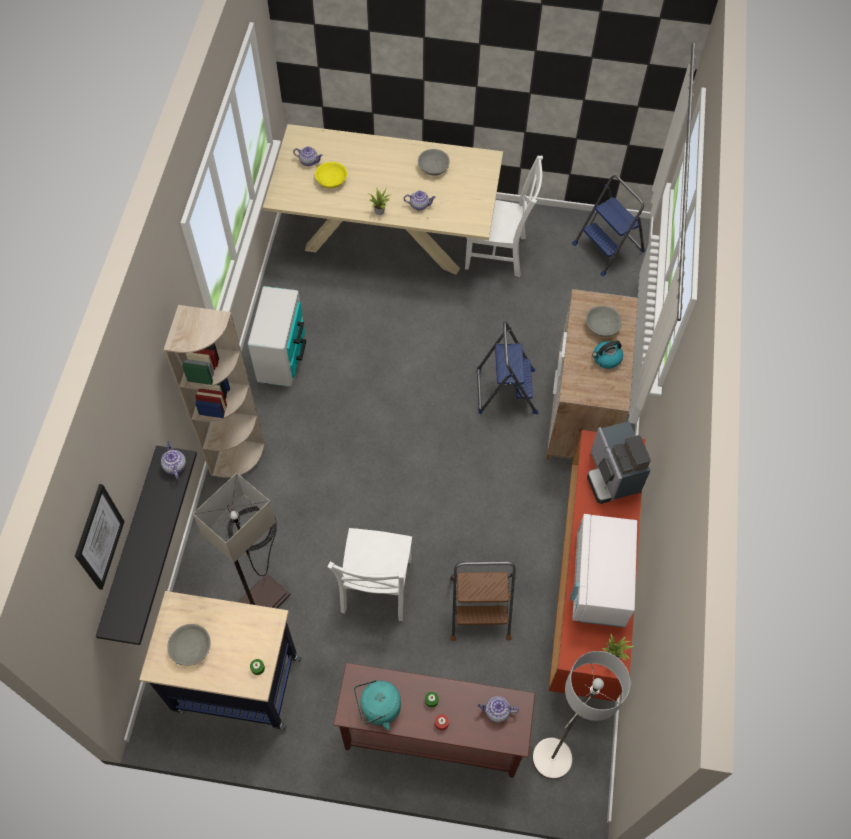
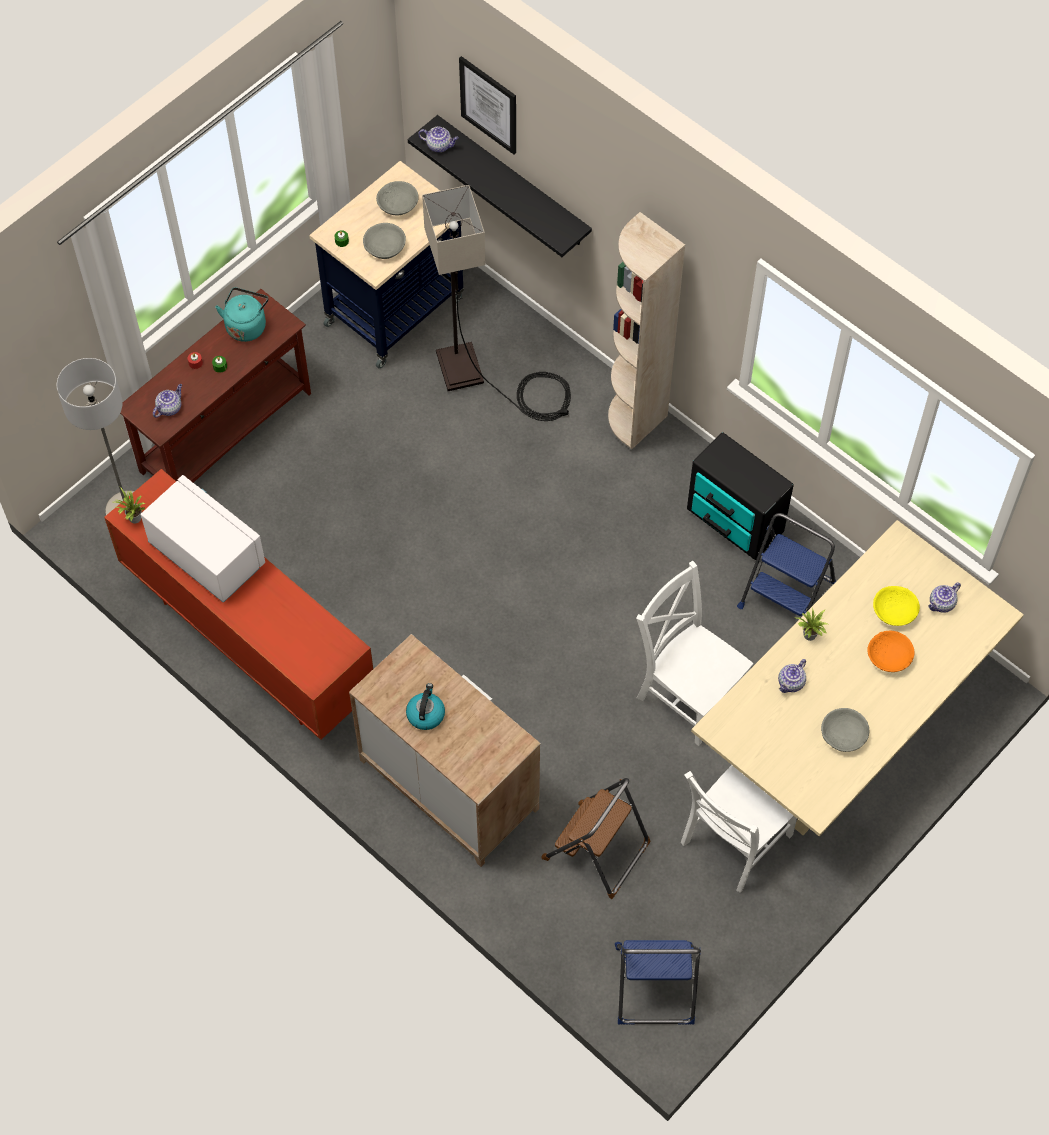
camera: 125 degrees right, 0 degrees up
teapot [161,441,186,479] -> teapot moved to [418,127,459,152]
white nightstand [248,286,306,387] -> black nightstand [687,433,794,560]
white chair [327,528,412,621] -> white chair moved to [636,561,754,746]
brown step ladder [450,561,516,641] -> brown step ladder moved to [541,778,651,899]
blue step ladder [477,322,539,414] -> blue step ladder moved to [737,513,836,616]
grey bowl [586,306,622,337] -> grey bowl moved to [363,223,406,259]
coffee machine [587,421,651,504] -> none
none -> orange bowl [868,631,915,672]

